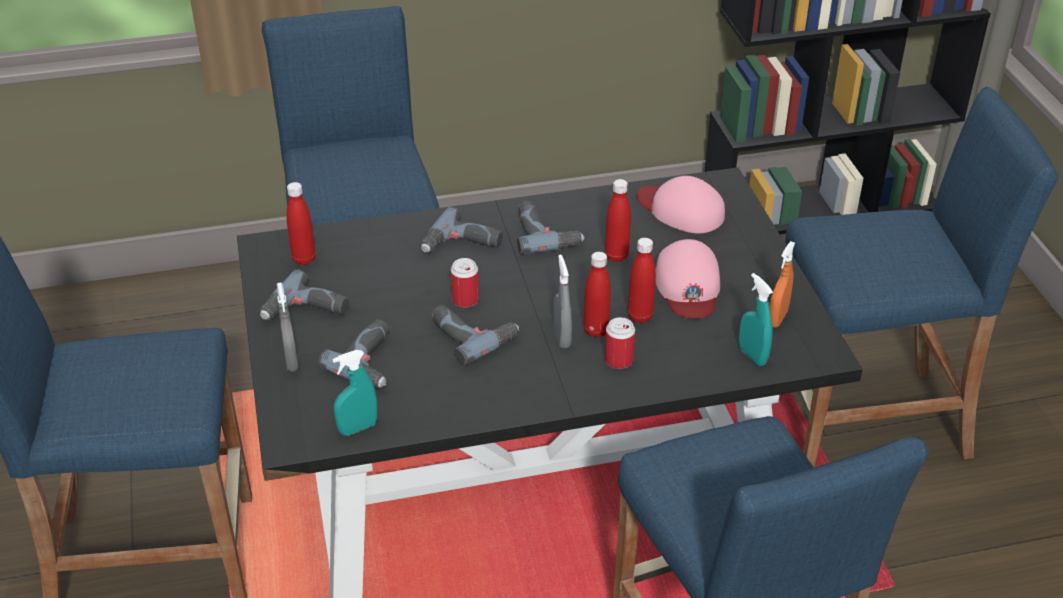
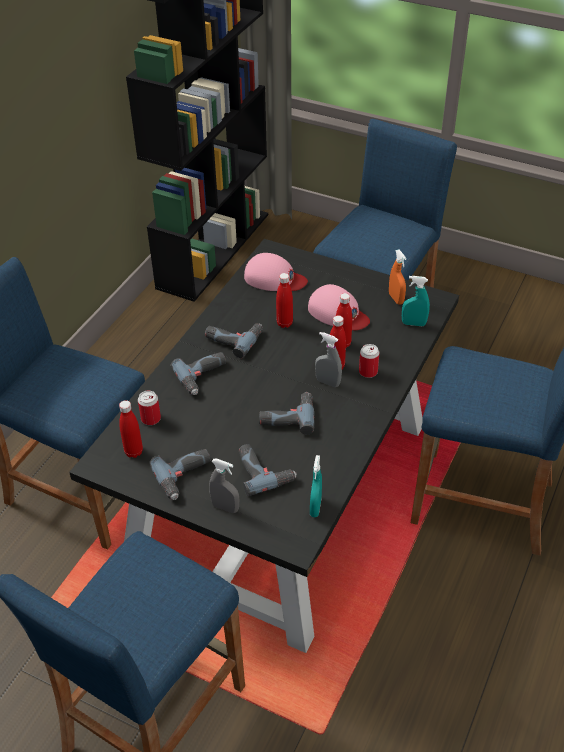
camera: 50 degrees left, 5 degrees up
can [451,258,479,308] -> can moved to [138,391,161,425]
pink cap [637,176,725,234] -> pink cap turned 150 degrees counterclockwise [244,253,308,291]

